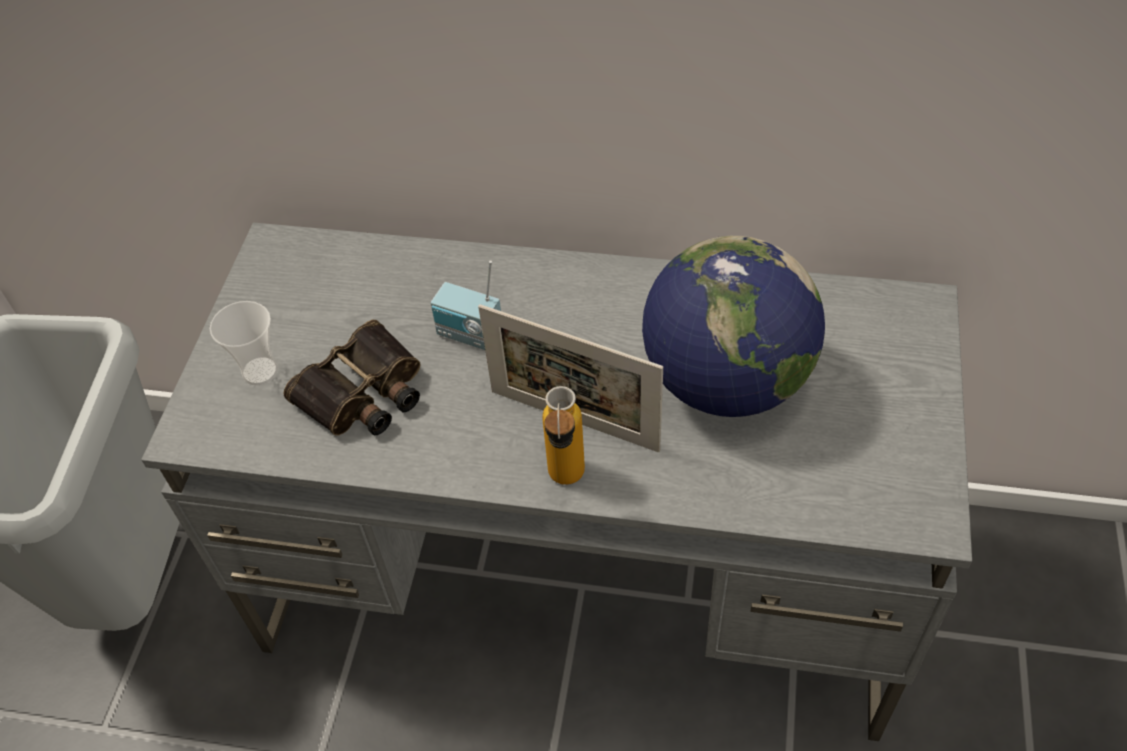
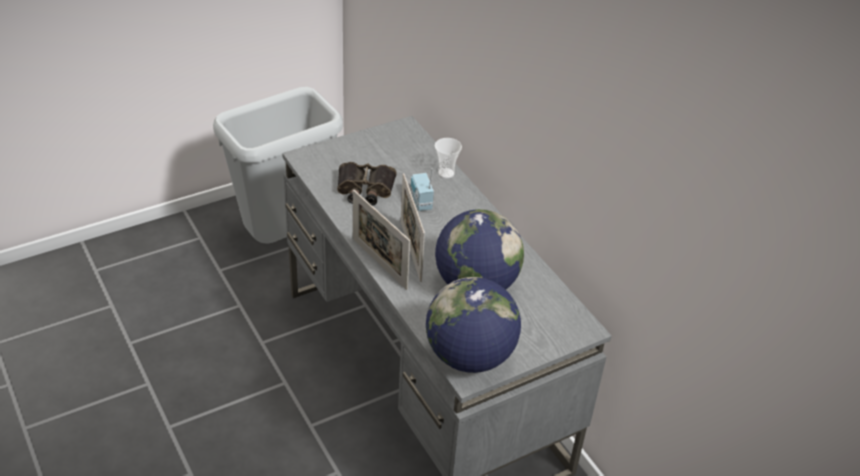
camera: 45 degrees right, 10 degrees down
cup [210,301,278,385] -> cup moved to [435,138,462,179]
bottle [542,386,585,485] -> picture frame [353,190,410,290]
none -> globe [426,277,521,373]

